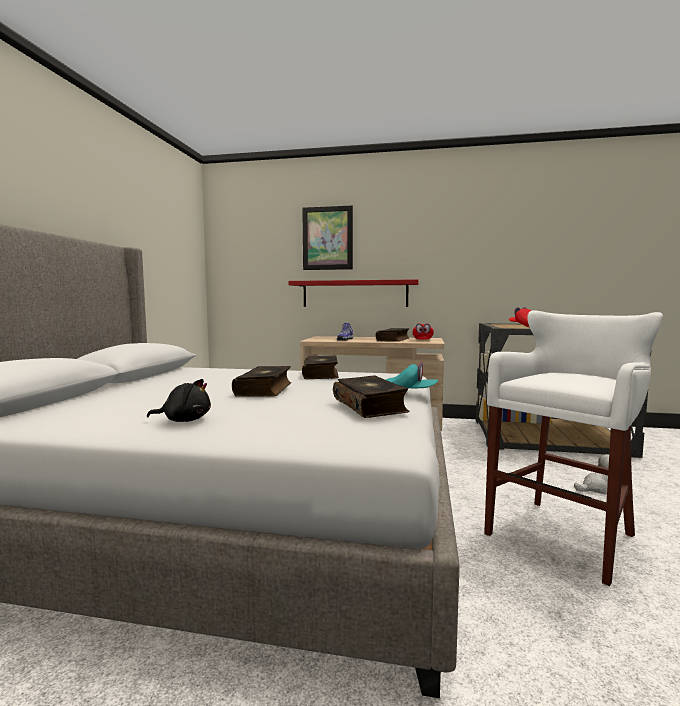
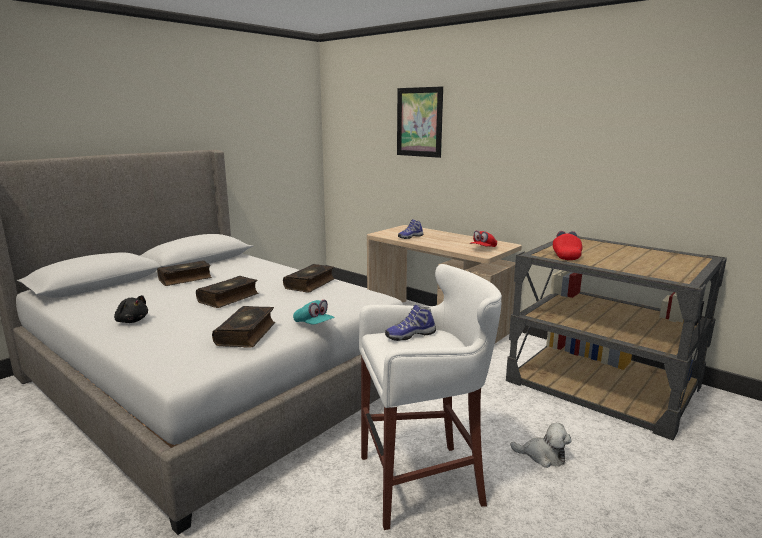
camera: 30 degrees right, 10 degrees up
red shelf [289,279,418,307] -> none
book [376,328,410,342] -> book moved to [157,260,212,286]
none -> shoe [385,304,436,341]

